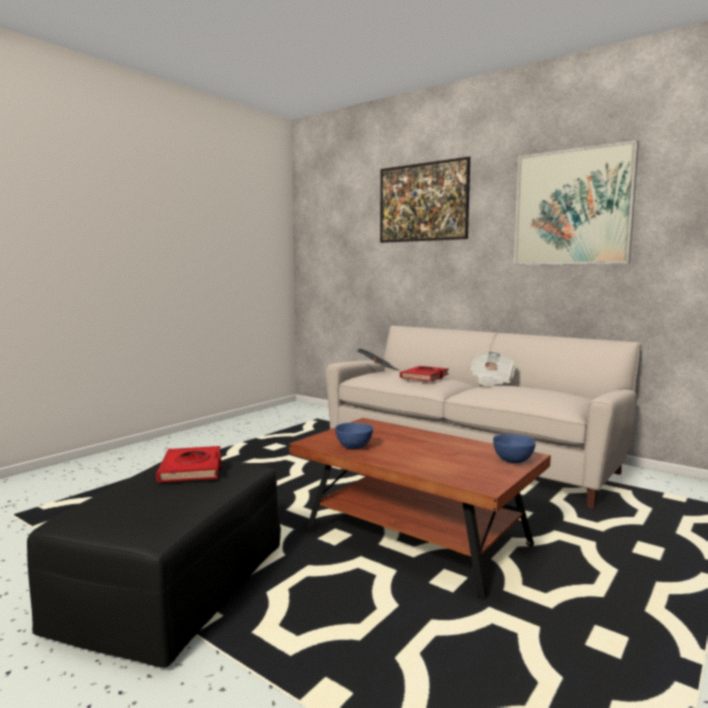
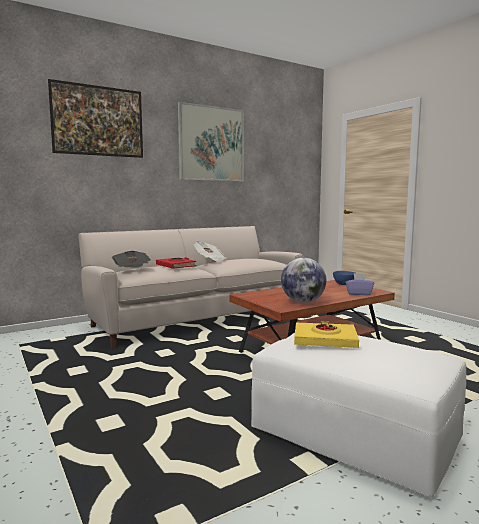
camera: 70 degrees left, 0 degrees up
black ottoman [27,461,281,668] -> white ottoman [251,333,466,497]
red book [156,446,221,482] -> yellow book [294,321,359,348]
blue bowl [335,423,373,449] -> globe [281,258,326,303]
none -> purple tissue box [345,273,374,295]

